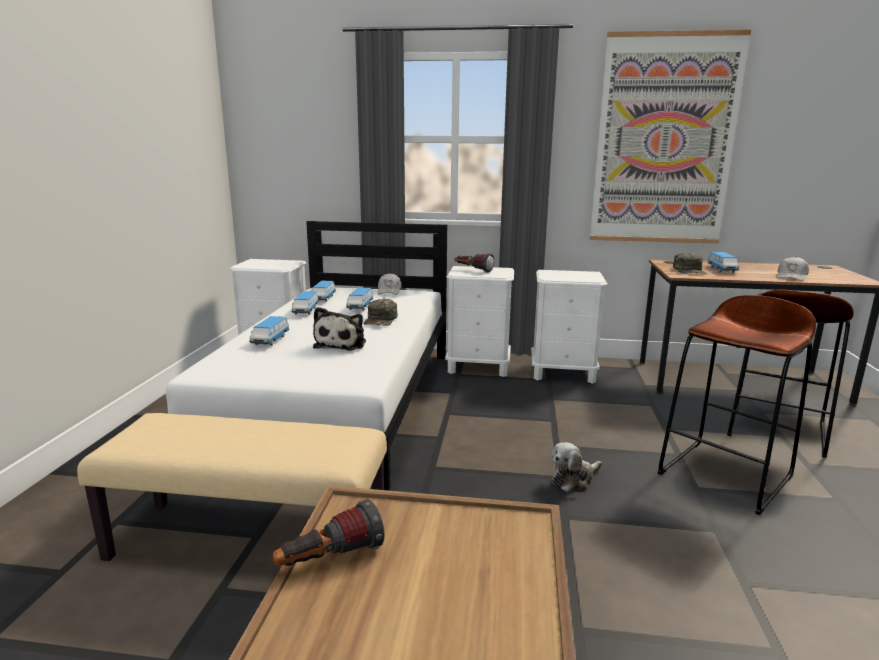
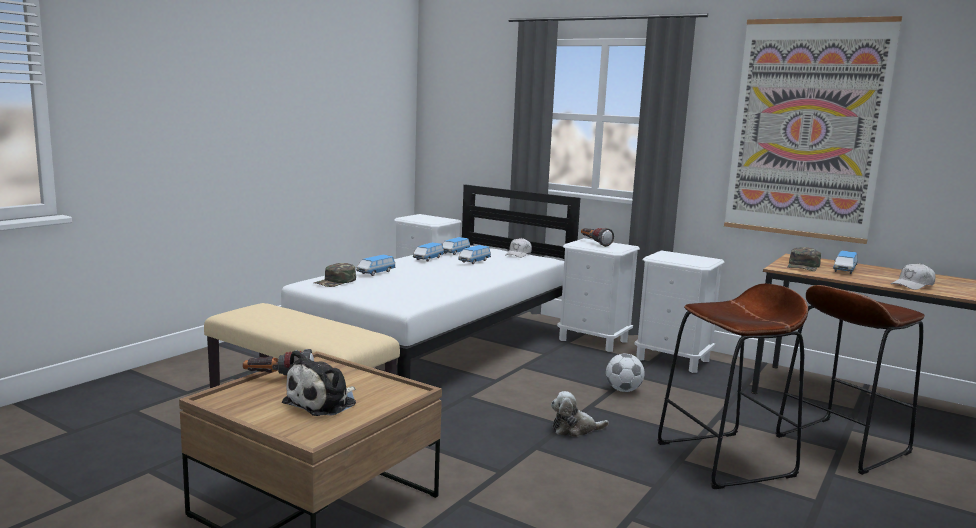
camera: 25 degrees right, 5 degrees down
plush toy [313,307,366,351] -> plush toy moved to [282,350,356,416]
green cap [364,299,398,326] -> green cap moved to [314,263,356,287]
none -> football [606,354,645,392]

